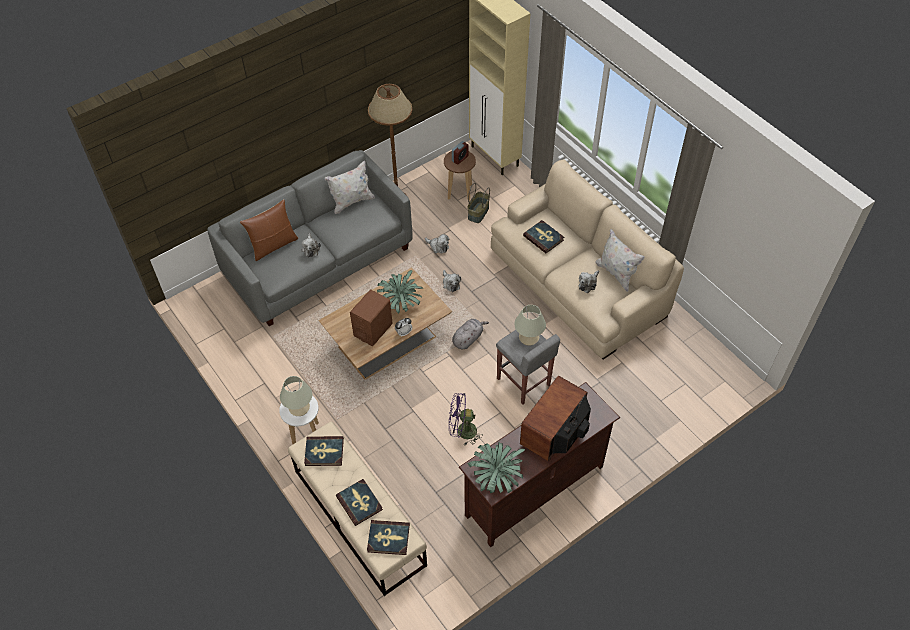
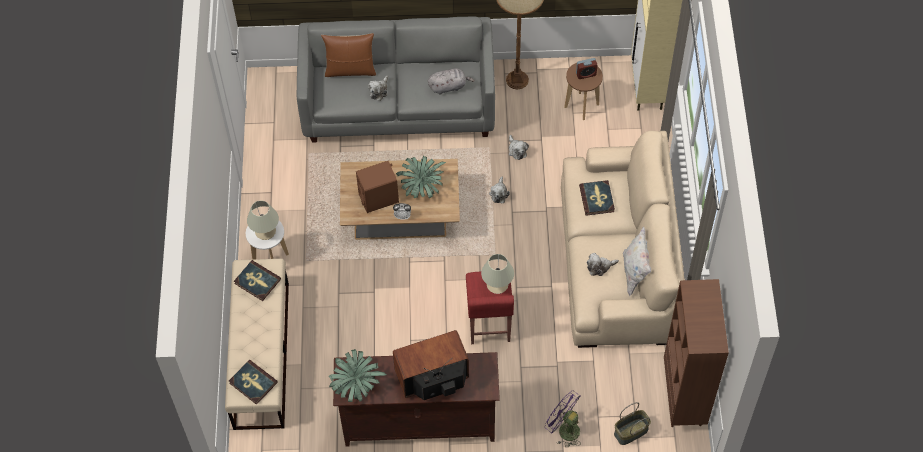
camera: 35 degrees right, 5 degrees up
white pillow [325,161,375,214] -> none
book [336,479,383,526] -> none
purple fan [449,393,483,445] -> purple fan moved to [545,391,581,448]
grey plush toy [452,319,489,350] -> grey plush toy moved to [428,68,475,95]
basket [468,183,490,223] -> basket moved to [614,402,651,445]
grey stool [496,330,560,405] -> red stool [466,272,514,344]
none -> brown bookcase [664,279,729,427]

